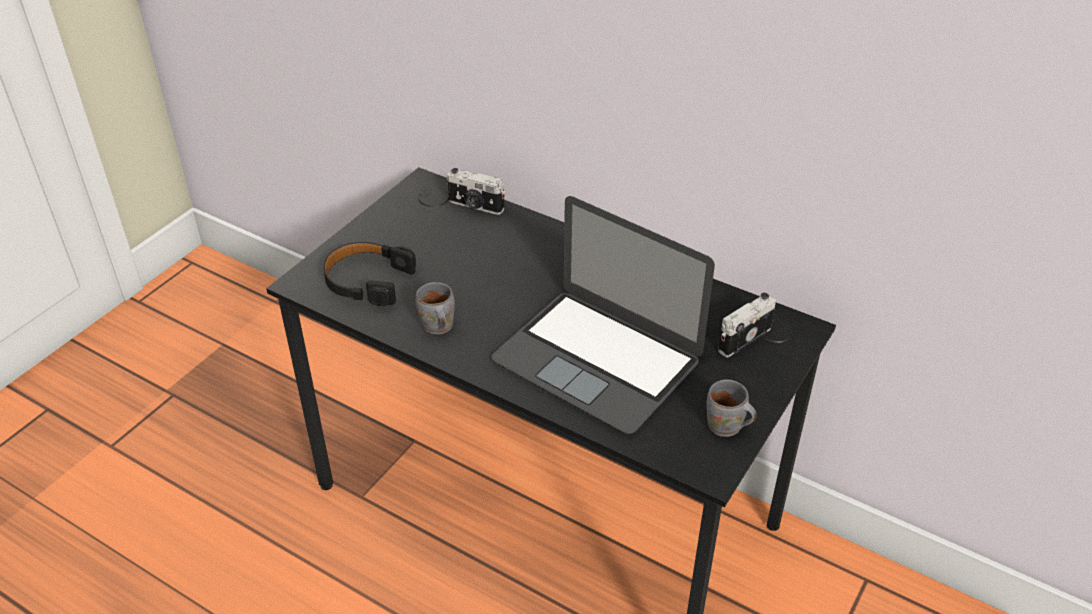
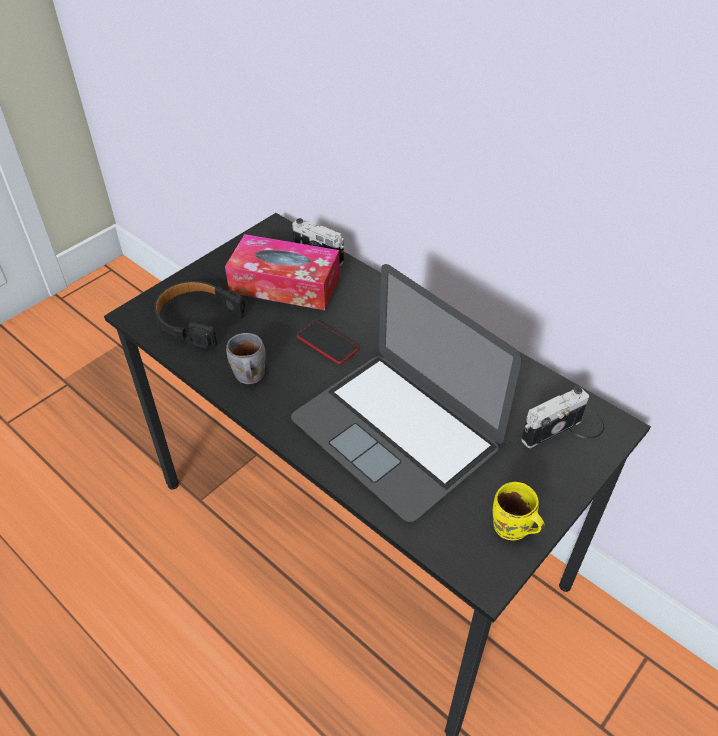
camera: 10 degrees right, 5 degrees up
grey mug [707,379,757,437] -> yellow mug [493,482,545,541]
none -> tissue box [225,234,340,310]
none -> phone [297,321,359,364]

